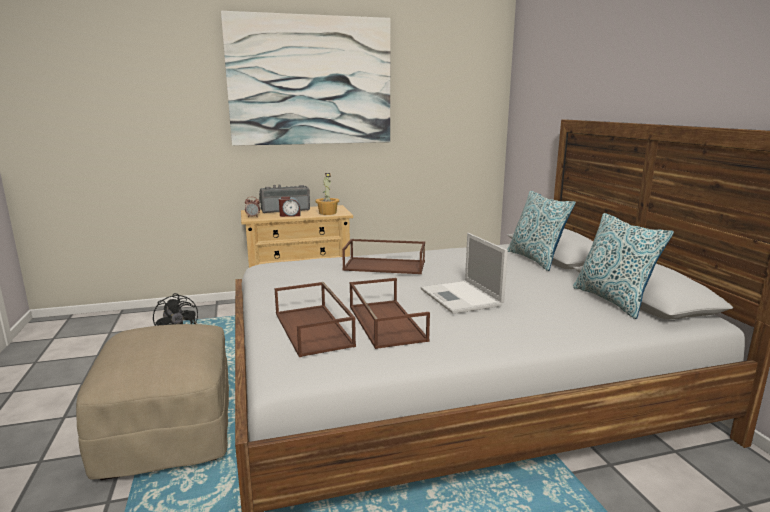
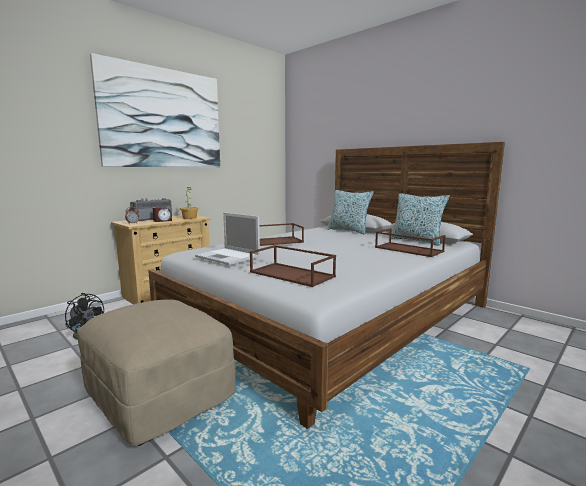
camera: 30 degrees left, 5 degrees down
brown tray [350,278,430,349] -> brown tray moved to [375,228,446,257]
laptop [420,233,508,314] -> laptop moved to [195,213,260,265]

